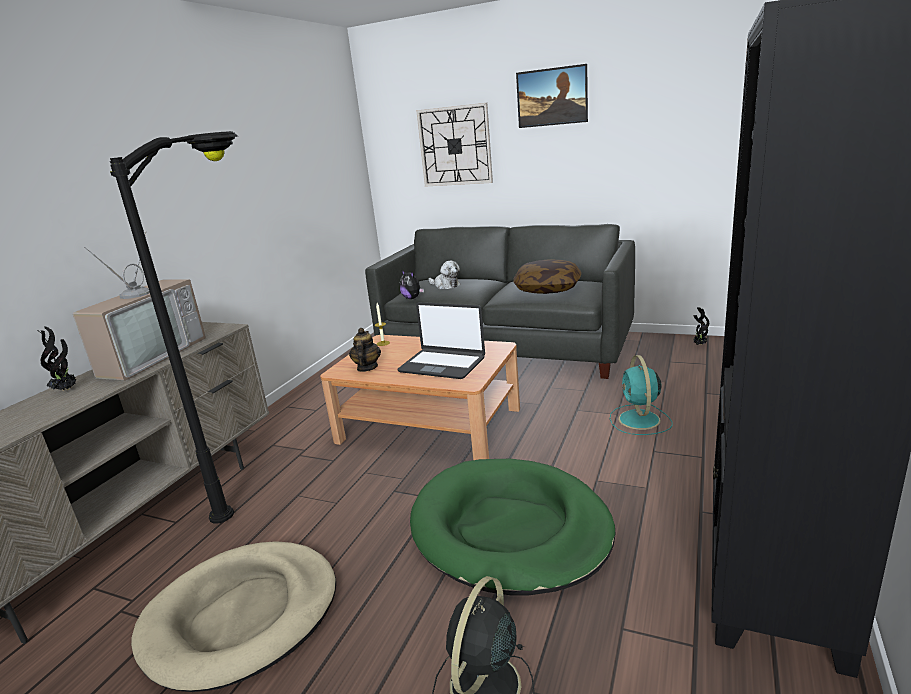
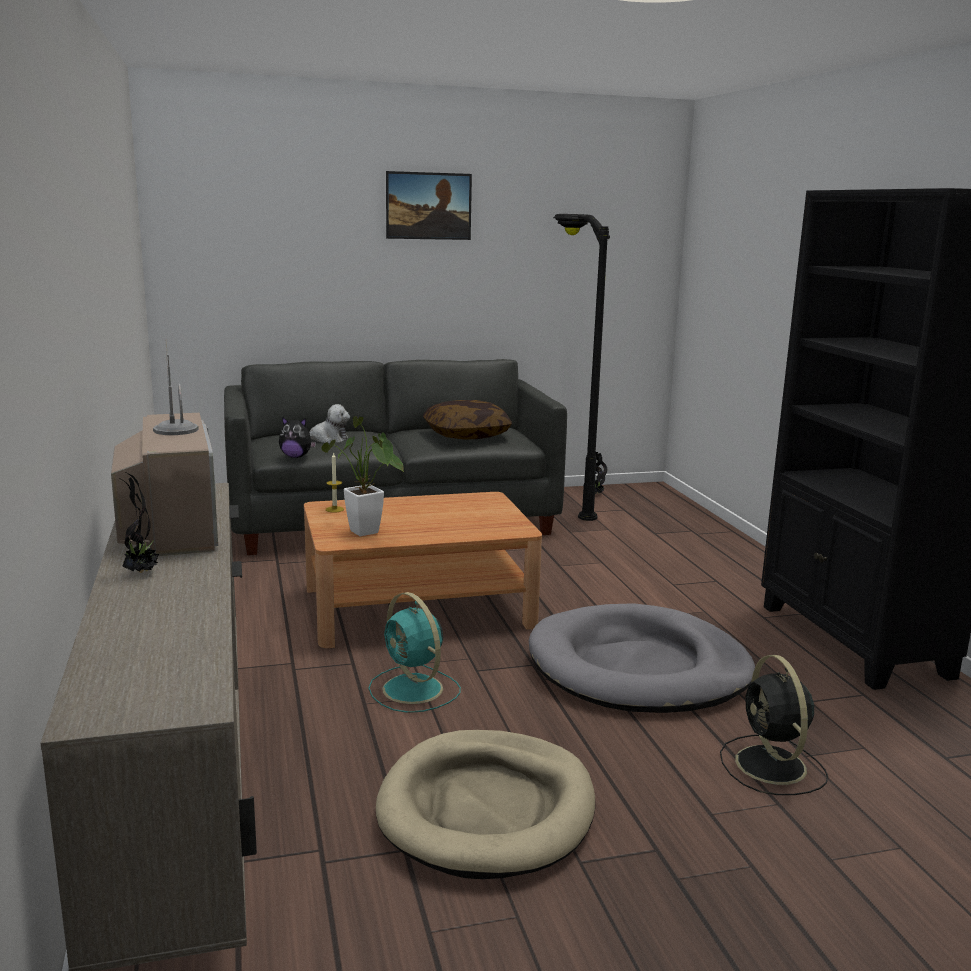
camera: 40 degrees left, 5 degrees down
black floor lamp [110,131,238,524] -> black floor lamp moved to [553,214,610,521]
teapot [349,328,381,372] -> potted plant [321,416,404,536]
laptop [397,302,485,379] -> none
green dog bed [410,459,615,596] -> grey dog bed [529,604,755,713]
wall clock [416,103,493,187] -> none
turquoise fan [610,355,672,435] -> turquoise fan moved to [368,592,461,713]

